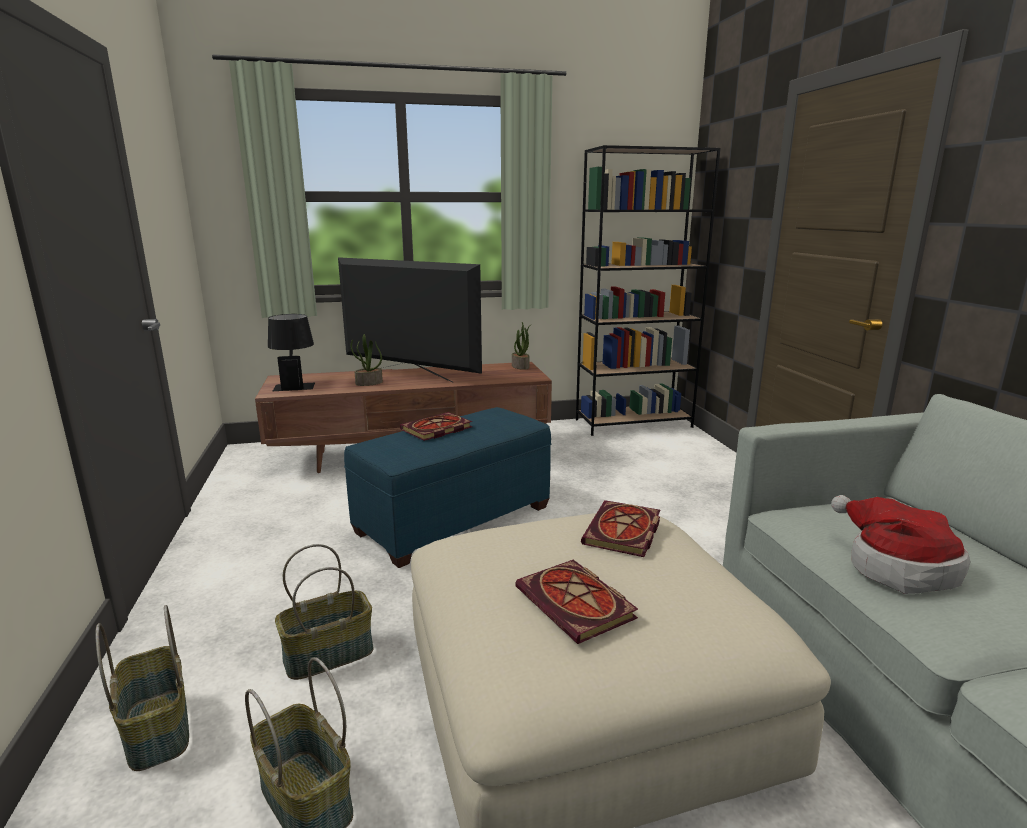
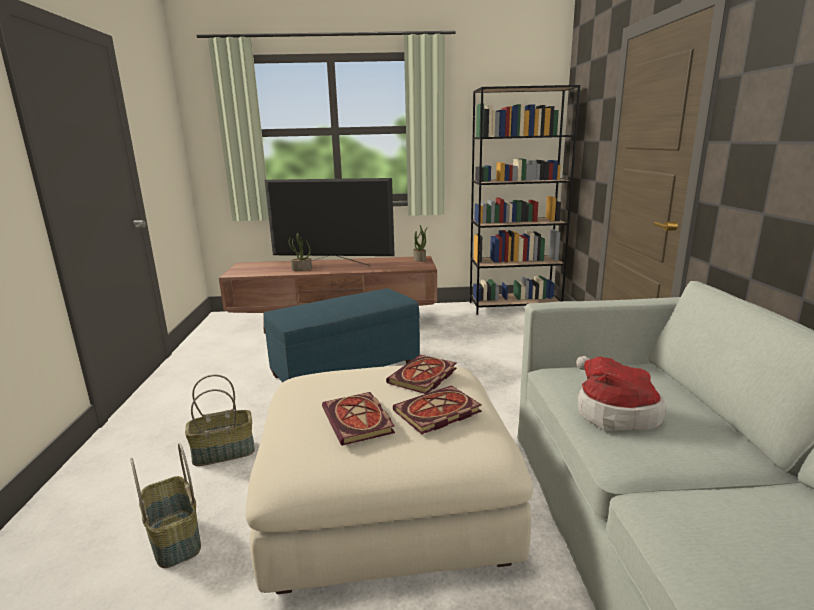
camera: 10 degrees right, 0 degrees up
basket [96,605,189,771] -> none
black table lamp [268,314,315,391] -> none
television [338,257,482,383] -> television turned 150 degrees clockwise [265,178,395,266]
book [400,412,472,441] -> book moved to [393,385,482,434]

